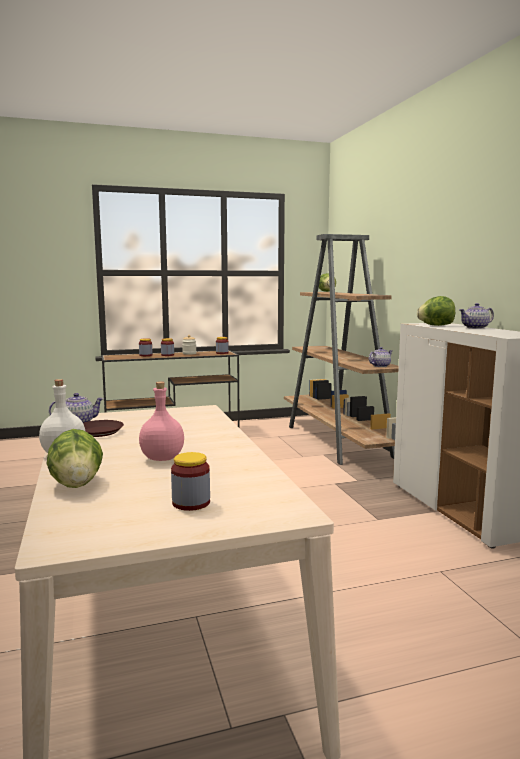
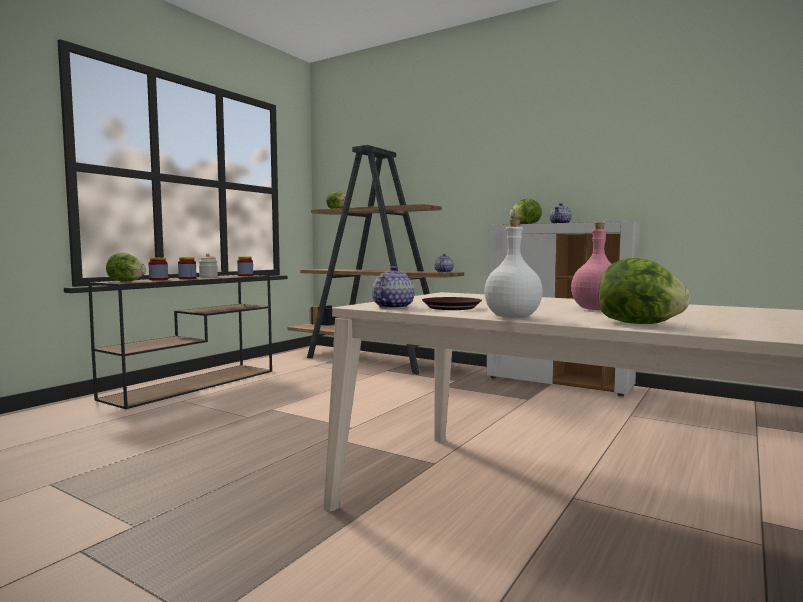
camera: 40 degrees left, 5 degrees down
jar [171,452,210,511] -> none
none -> lettuce [106,252,146,282]

